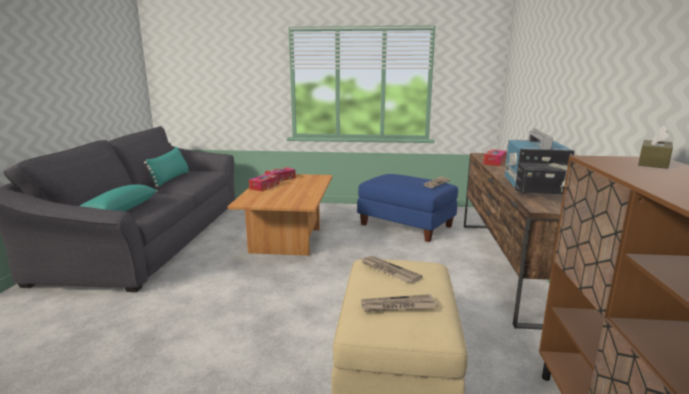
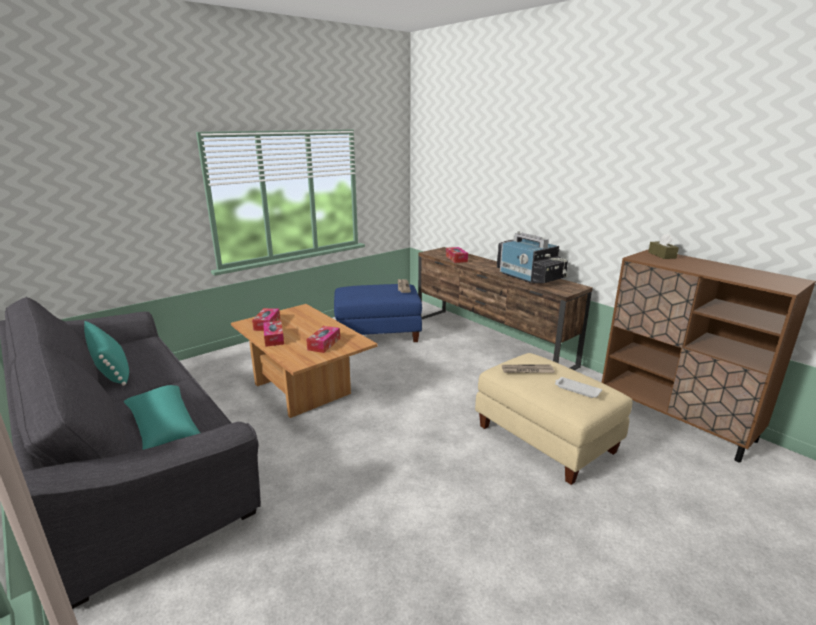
camera: 45 degrees left, 5 degrees up
newspaper [361,294,438,312] -> white tray [555,377,602,398]
none -> tissue box [306,326,340,353]

